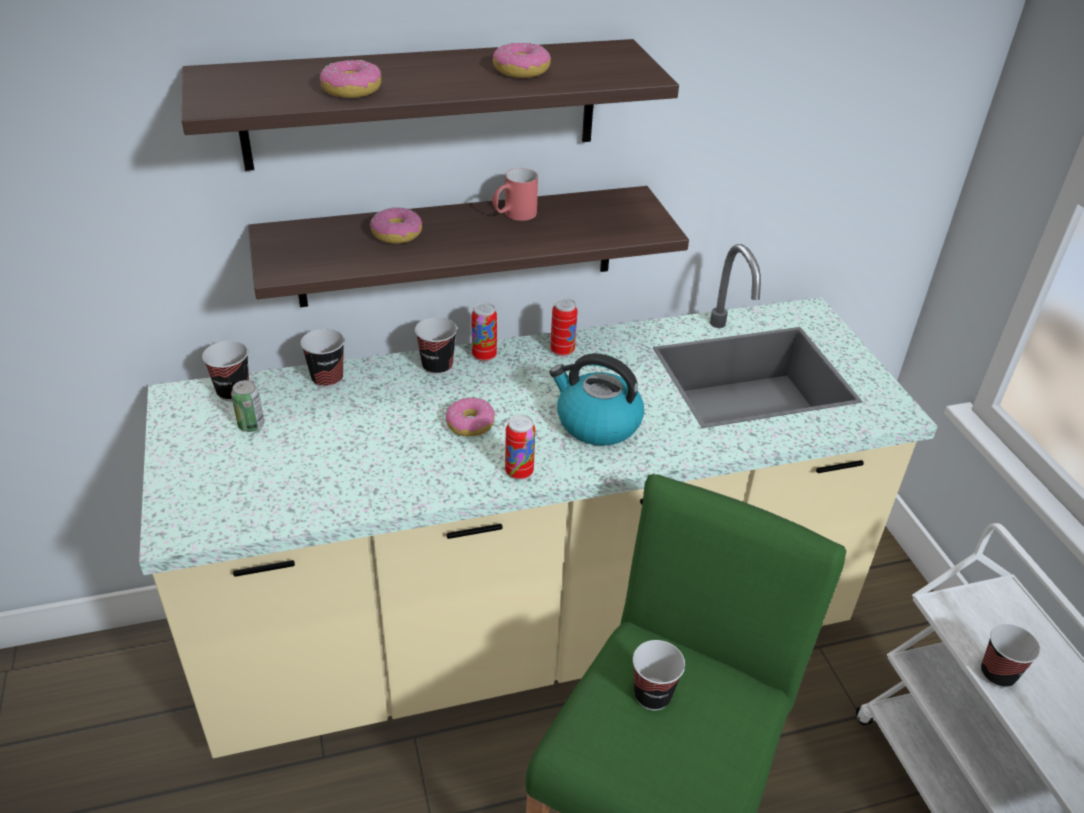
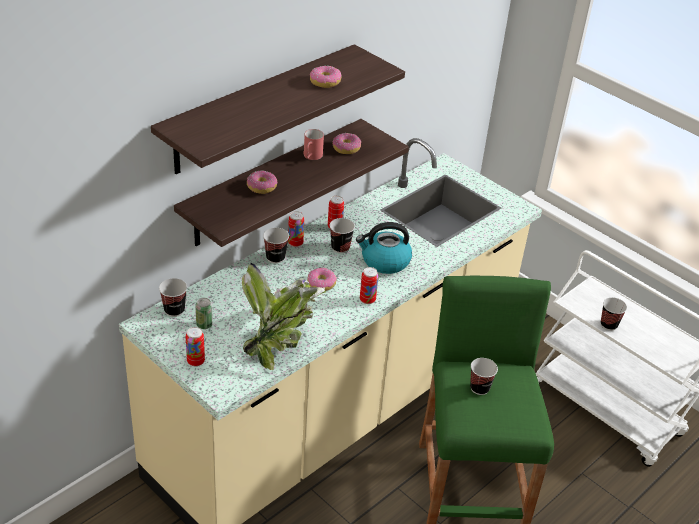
camera: 30 degrees left, 0 degrees up
cup [300,329,345,388] -> cup moved to [329,218,355,253]
donut [320,60,381,98] -> donut moved to [333,133,361,154]
none -> can [186,327,205,366]
none -> potted plant [242,263,326,370]

